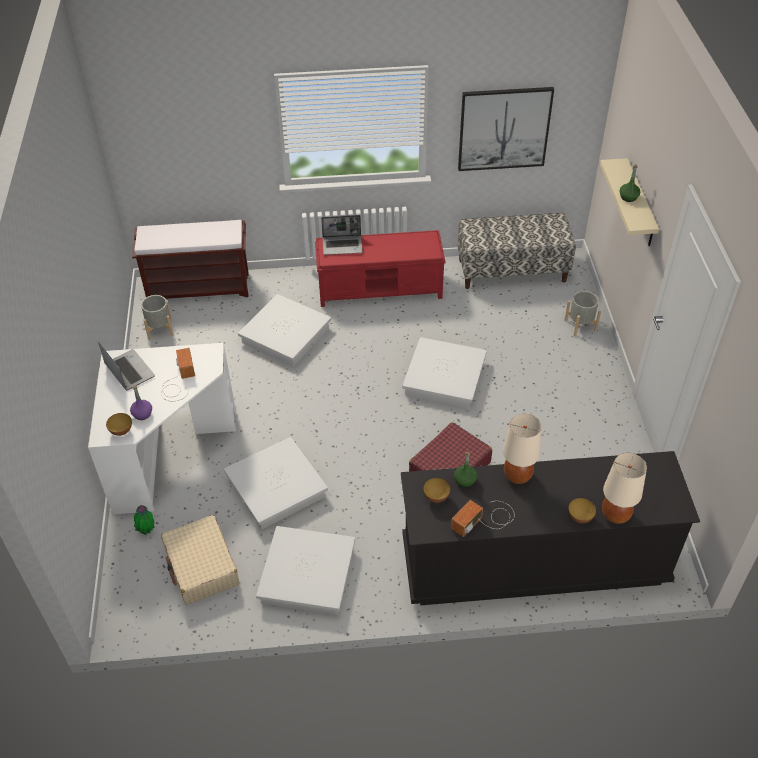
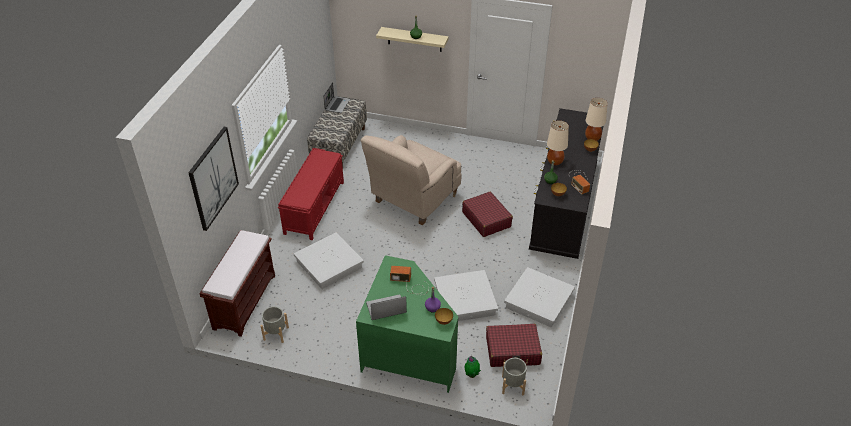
camera: 70 degrees left, 5 degrees down
white desk [88,343,236,514] -> green desk [356,255,458,393]
beige suitcase [161,515,240,605] -> red suitcase [486,324,542,367]
laptop [321,215,363,255] -> laptop moved to [323,82,350,113]
white storage box [403,337,487,408] -> beige armchair [360,135,462,225]
picture [458,87,554,171] -> picture moved to [188,127,239,231]
grey planter [564,291,601,336] -> grey planter moved to [502,358,527,395]

